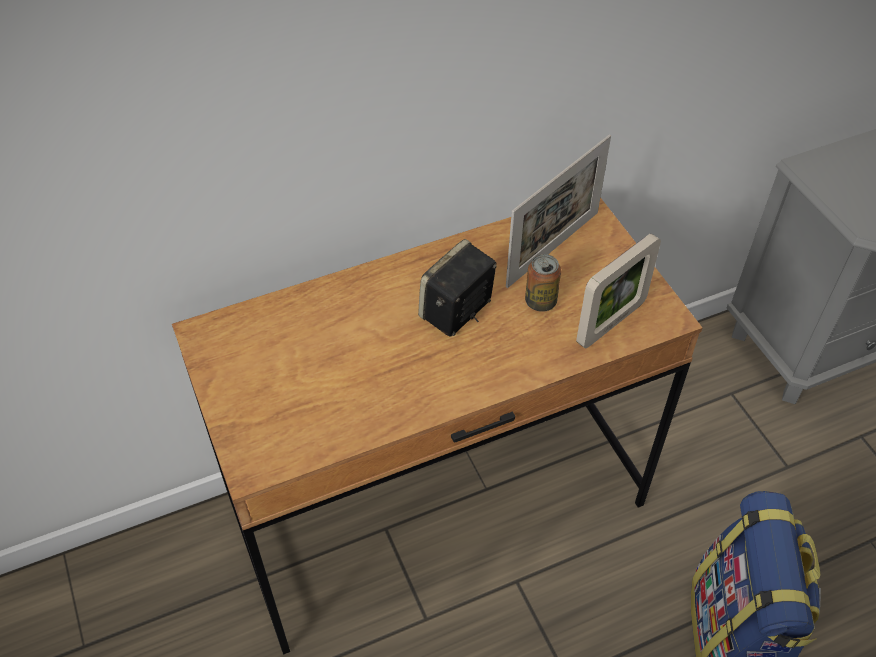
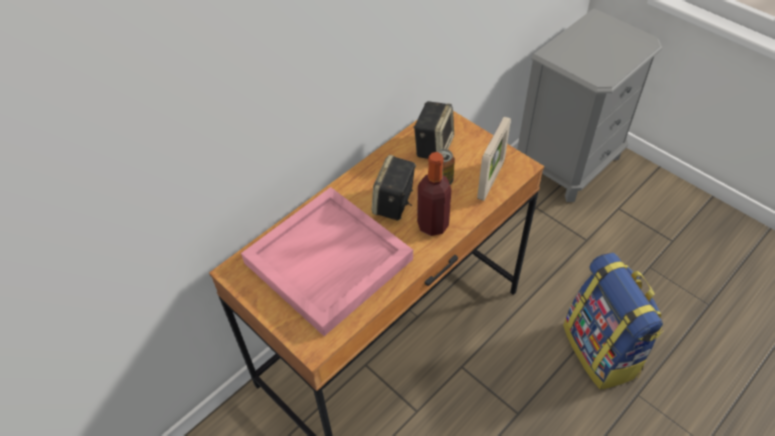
camera: 20 degrees left, 0 degrees up
picture frame [506,134,611,288] -> speaker [413,101,454,159]
none -> pink tray [241,187,413,336]
none -> bottle [417,152,452,236]

